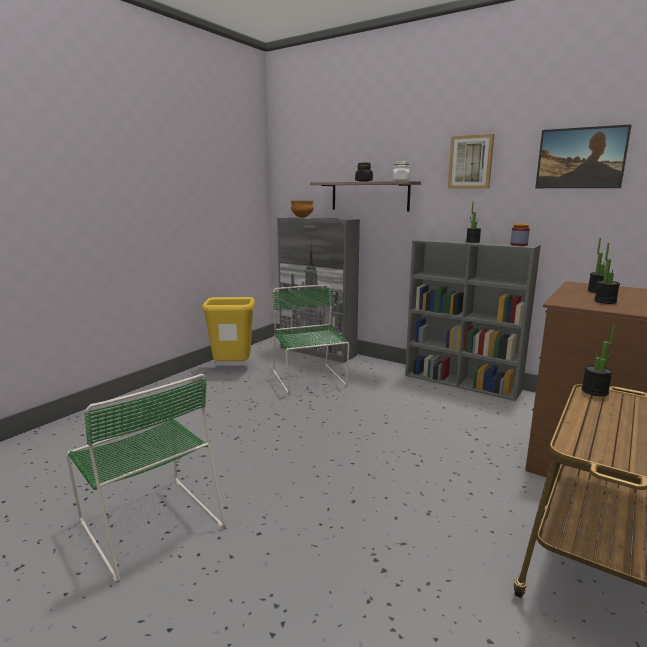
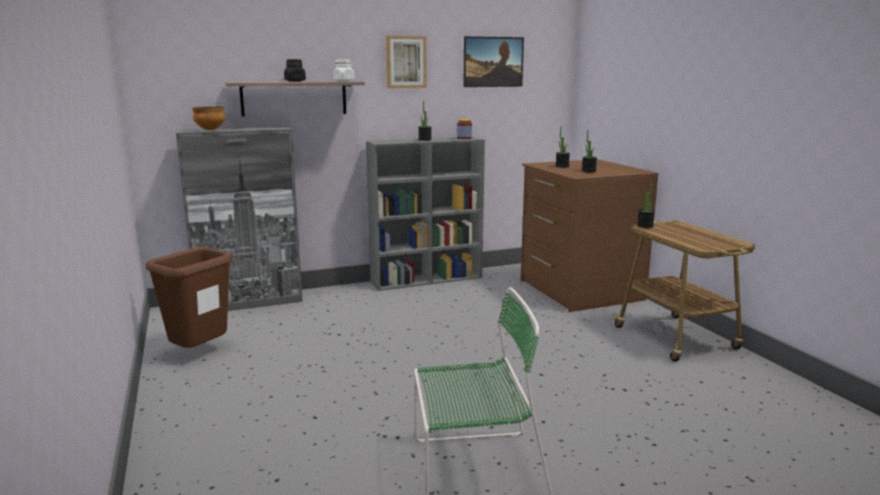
camera: 55 degrees left, 0 degrees up
yellow trash can [202,297,255,361] -> brown trash can [146,247,232,348]
green chair [273,285,349,394] -> none

